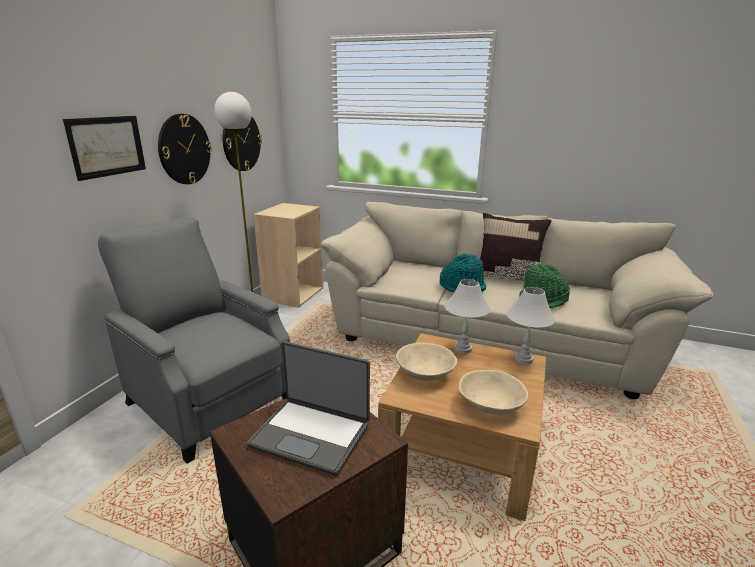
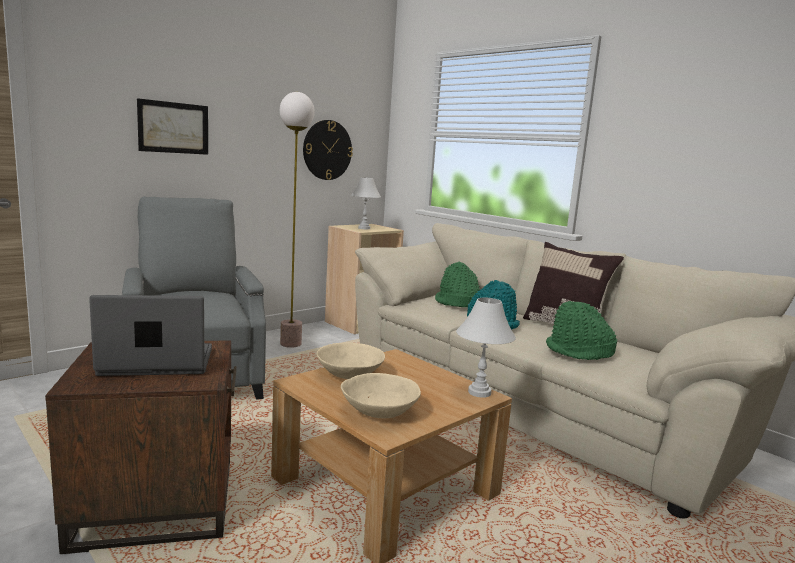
camera: 25 degrees right, 10 degrees down
wall clock [158,114,212,184] -> none
laptop [247,341,370,476] -> laptop turned 120 degrees clockwise [89,295,212,376]
white table lamp [444,279,490,354] -> white table lamp moved to [351,177,381,229]
none -> green hat [435,262,480,307]

